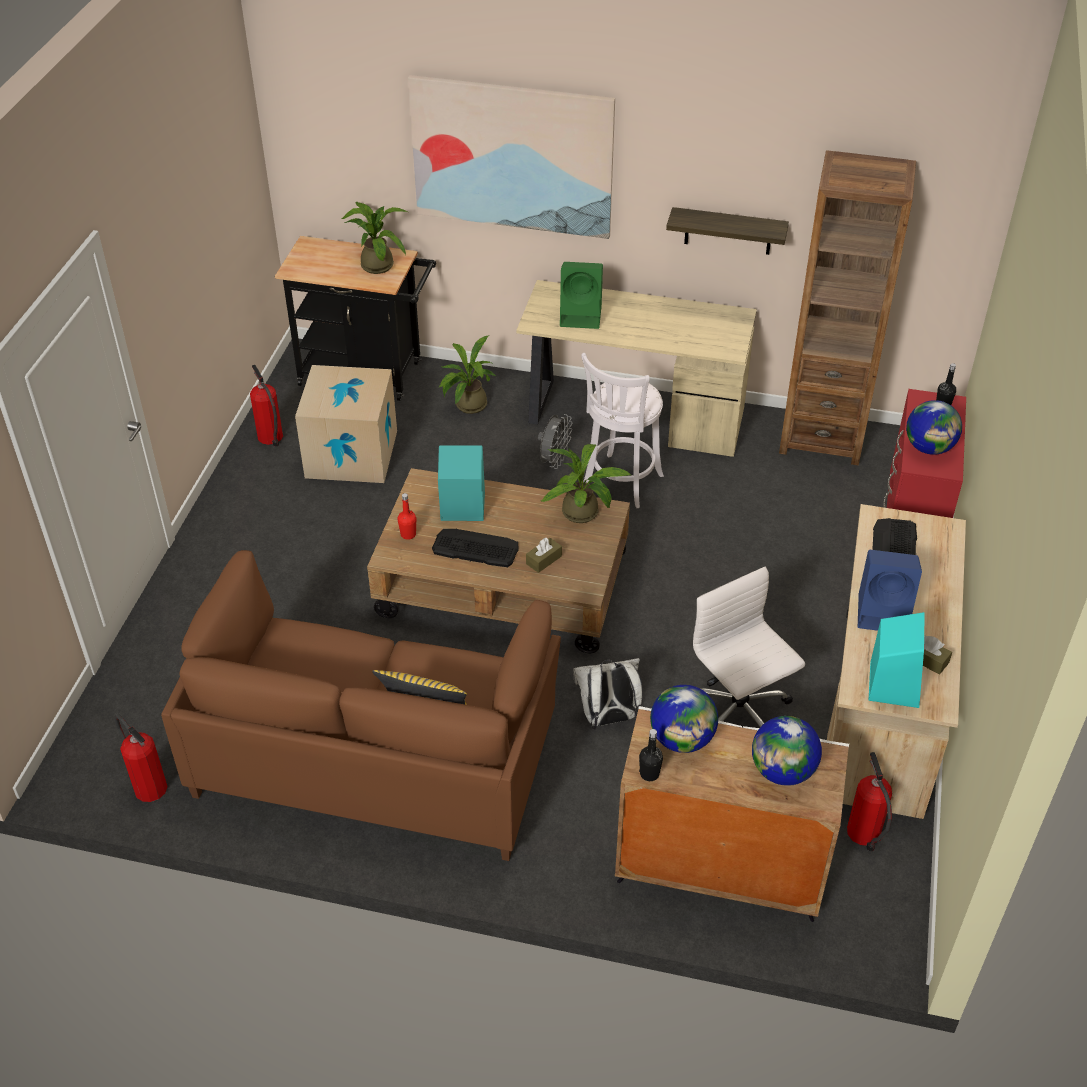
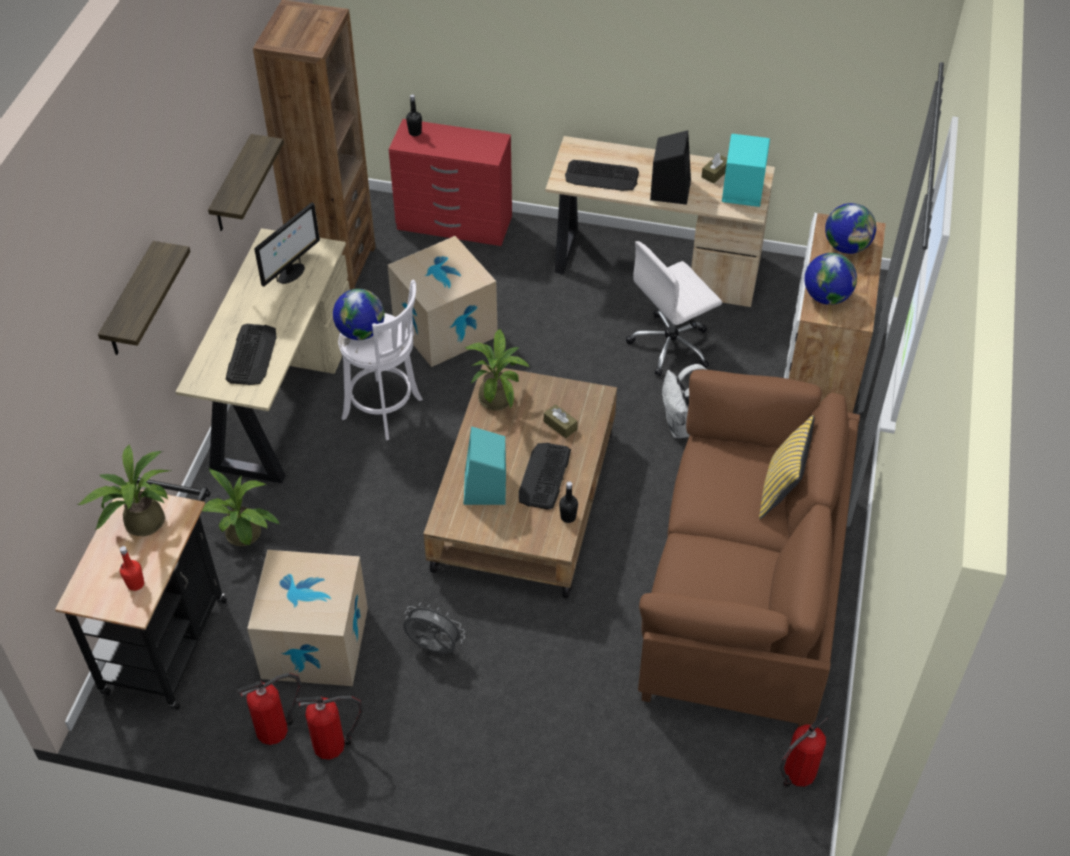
camera: 90 degrees left, 5 degrees up
red bottle [398,493,416,540] -> red bottle moved to [120,546,144,591]
picture [408,75,615,239] -> shelf [98,241,191,355]
grey fan [538,414,572,469] -> grey fan moved to [403,603,465,654]
green speaker [560,262,603,329] -> keyboard [226,324,277,385]
black bottle [639,729,663,781] -> black bottle moved to [559,481,578,523]
fire extinguisher [847,752,892,852] -> fire extinguisher moved to [296,696,363,760]
blue speaker [858,550,922,631] -> black speaker [650,130,691,205]
globe [906,400,962,455] -> globe moved to [333,289,385,340]
none -> monitor [254,202,320,286]
none -> cardboard box [387,236,498,367]

